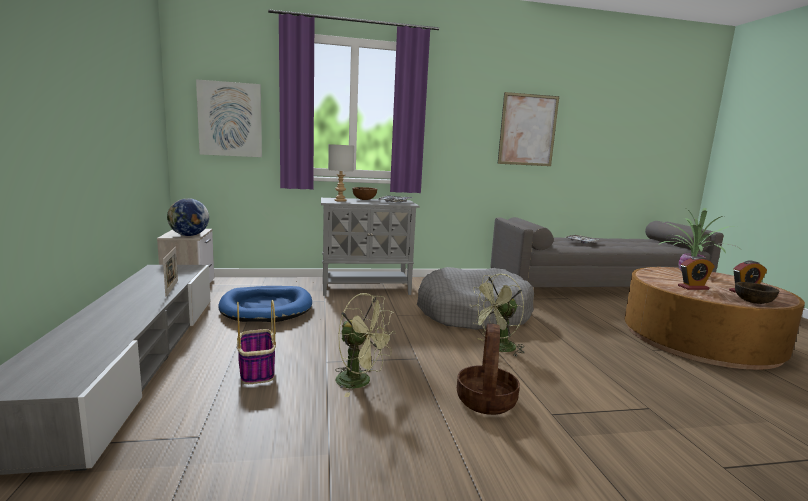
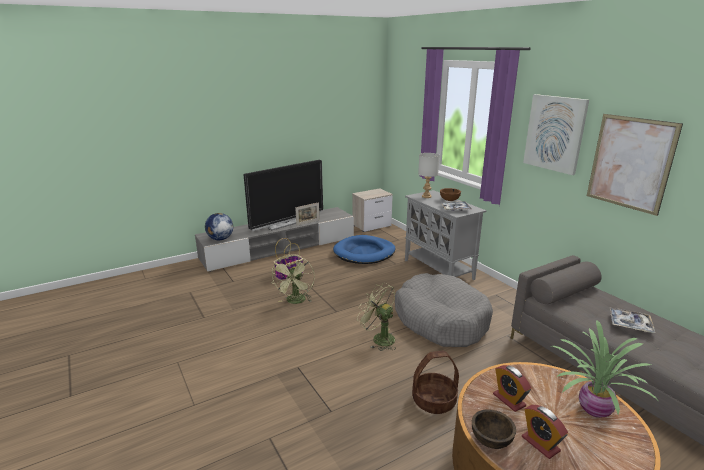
camera: 70 degrees right, 10 degrees up
globe [167,198,209,236] -> globe moved to [205,213,233,240]
picture [196,79,262,157] -> picture moved to [523,94,589,175]
basket [457,324,520,415] -> basket moved to [412,351,459,414]
none -> television [244,160,323,231]

